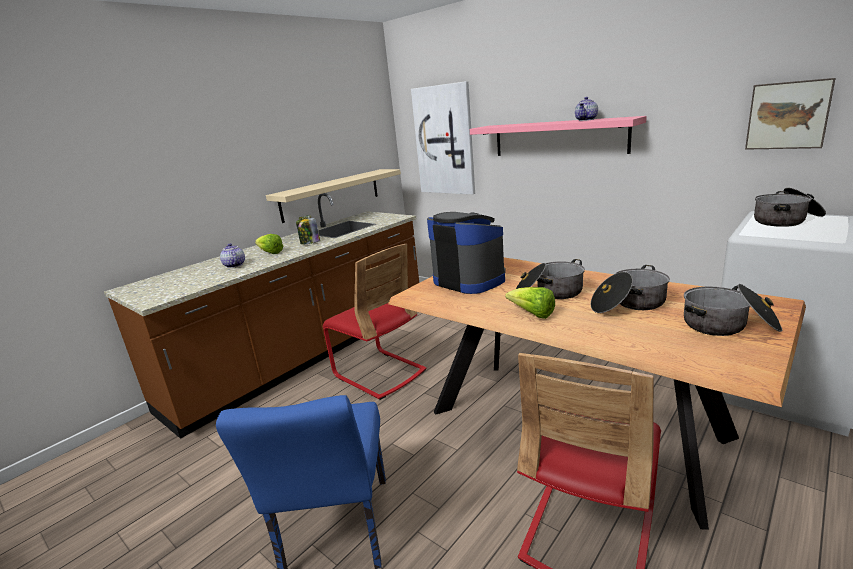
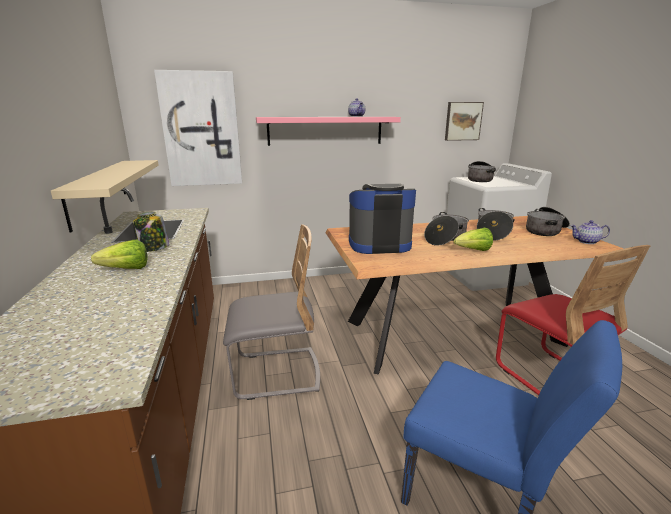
camera: 55 degrees left, 0 degrees up
teapot [220,244,245,268] -> teapot moved to [570,220,610,244]
red chair [323,244,426,400] -> grey chair [223,224,320,400]

